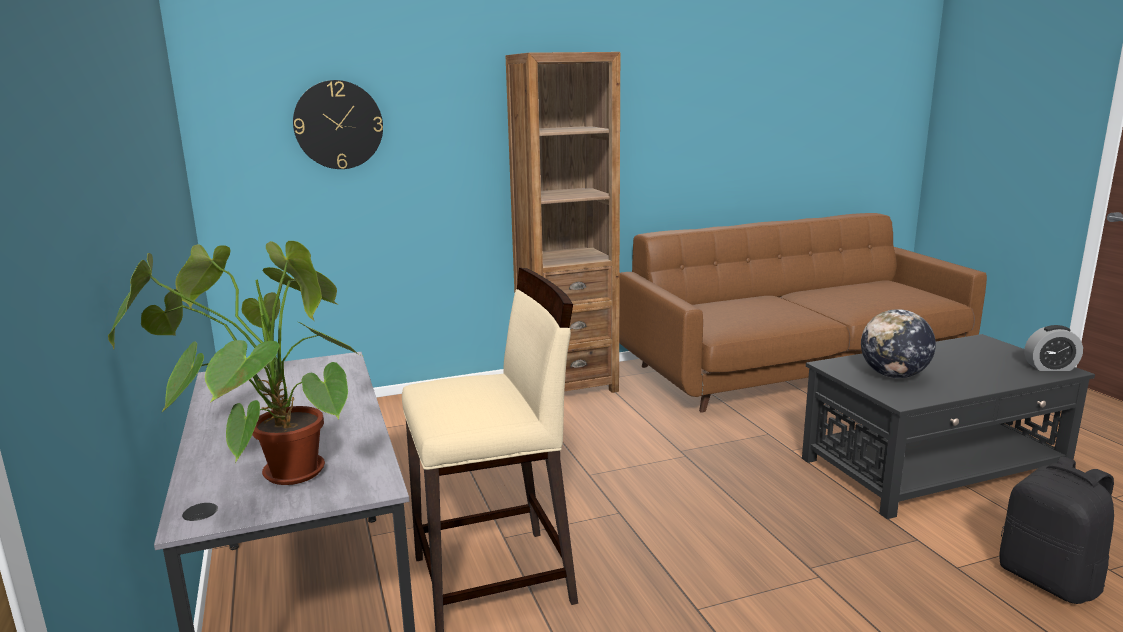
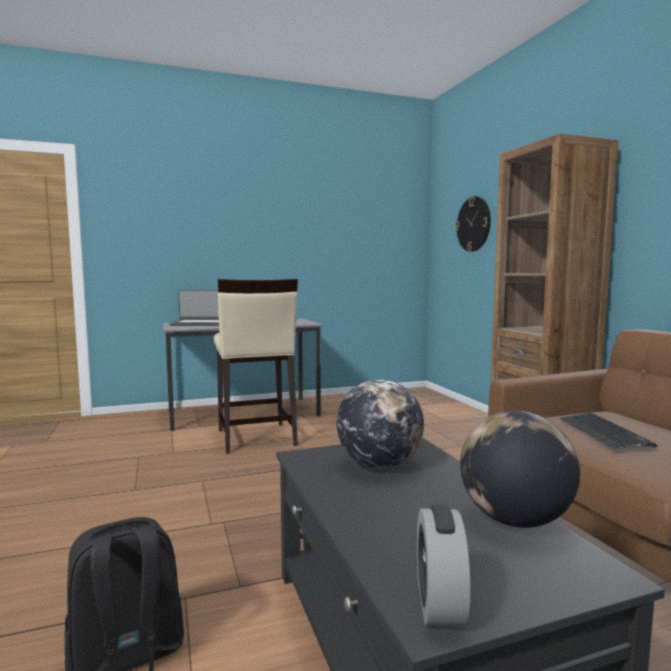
camera: 90 degrees right, 10 degrees down
potted plant [108,241,362,485] -> laptop [169,290,219,326]
none -> globe [460,411,580,528]
none -> keyboard [560,413,658,449]

